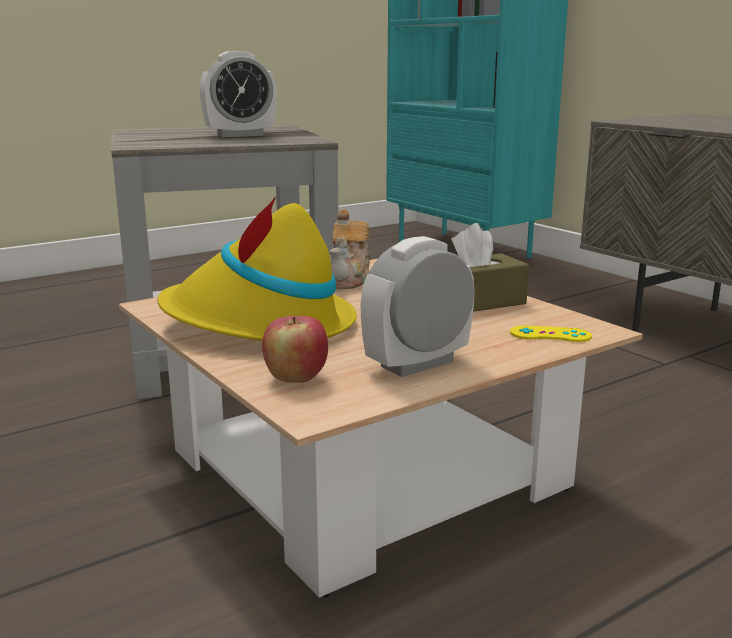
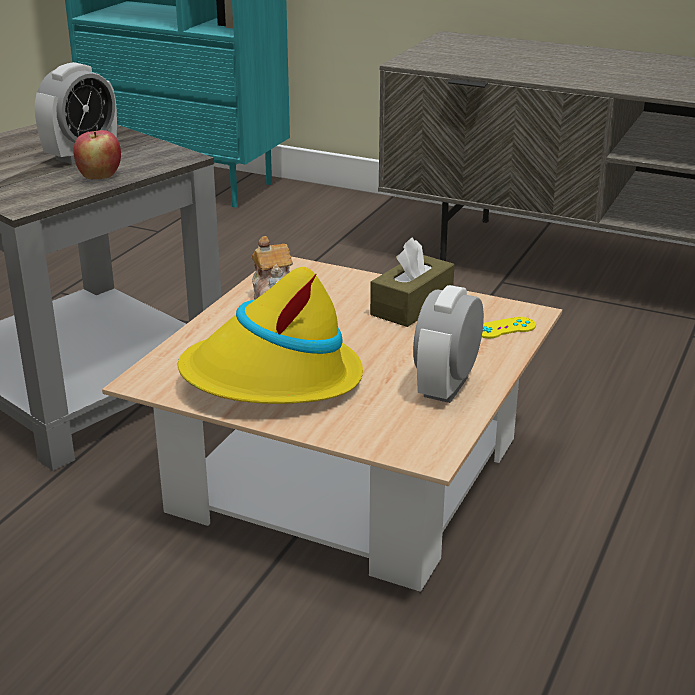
camera: 30 degrees left, 10 degrees up
apple [262,316,328,383] -> apple moved to [73,130,121,179]

